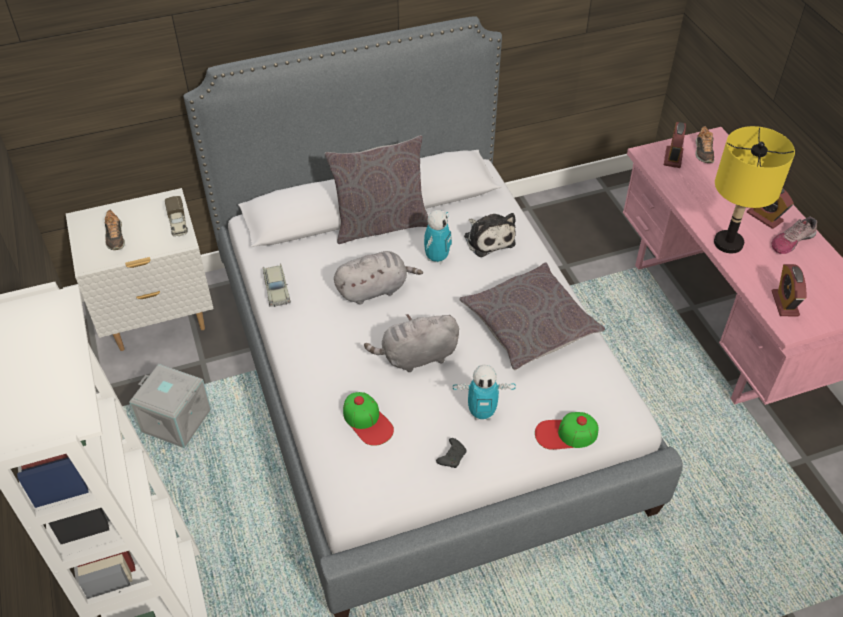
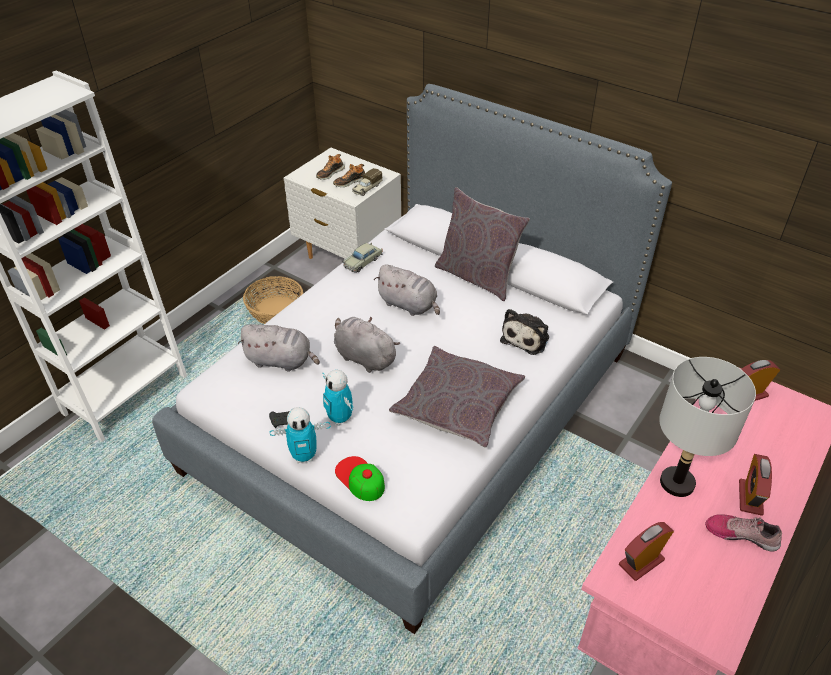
camera: 55 degrees right, 5 degrees down
grey storage box [129,364,211,448] -> basket [243,276,303,324]
cap [343,392,394,446] -> grey plush toy [238,324,320,372]
toy robot [424,210,452,264] -> toy robot moved to [270,407,331,463]
shoe [695,126,714,163] -> shoe moved to [333,164,365,187]
yellow table lamp [714,126,795,253] -> grey table lamp [659,357,756,497]

